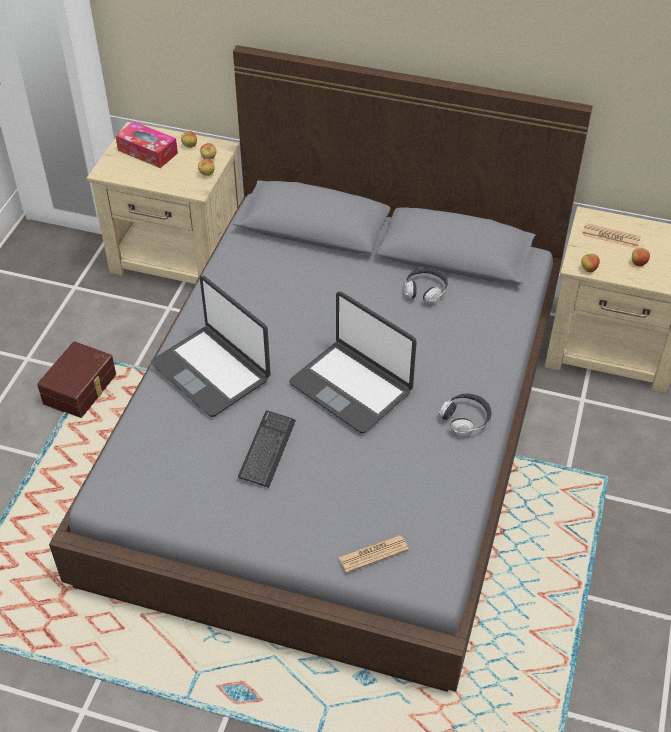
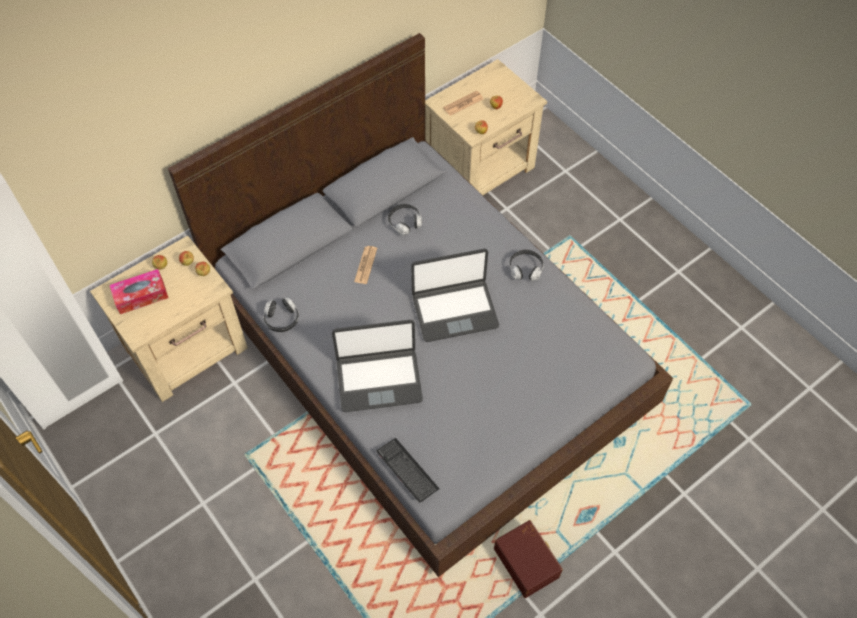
camera: 55 degrees left, 10 degrees up
brown storage box [37,341,116,418] -> brown storage box moved to [494,520,563,598]
keyboard [238,411,296,488] -> keyboard moved to [376,438,440,502]
newspaper [338,535,409,573] -> newspaper moved to [354,246,377,284]
none -> headphones [263,298,299,332]

